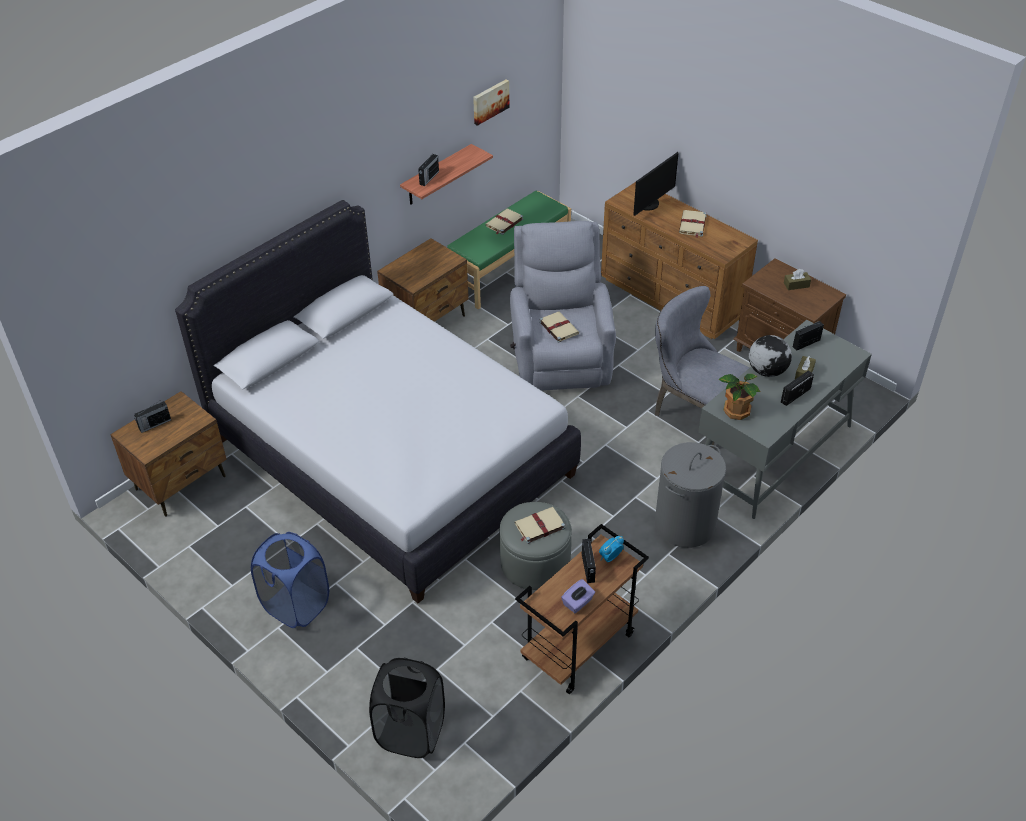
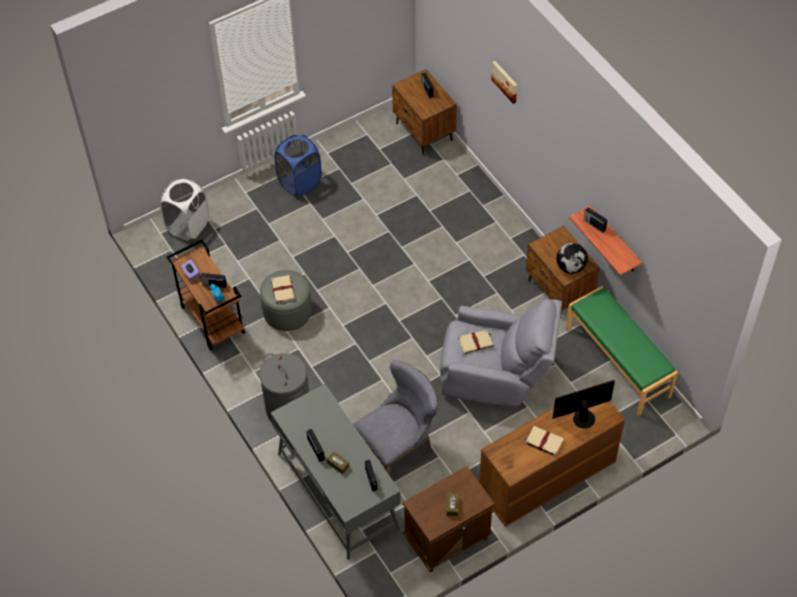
camera: 105 degrees right, 10 degrees up
white bed [175,200,581,603] -> none
black laundry basket [369,658,445,758] -> white laundry basket [160,178,209,241]
picture [473,79,509,126] -> picture moved to [491,61,517,104]
beige book [485,209,523,235] -> none
monitor [633,152,678,216] -> monitor turned 105 degrees clockwise [553,380,615,429]
potted plant [718,374,760,420] -> none
globe [749,335,792,377] -> globe moved to [556,243,588,274]

